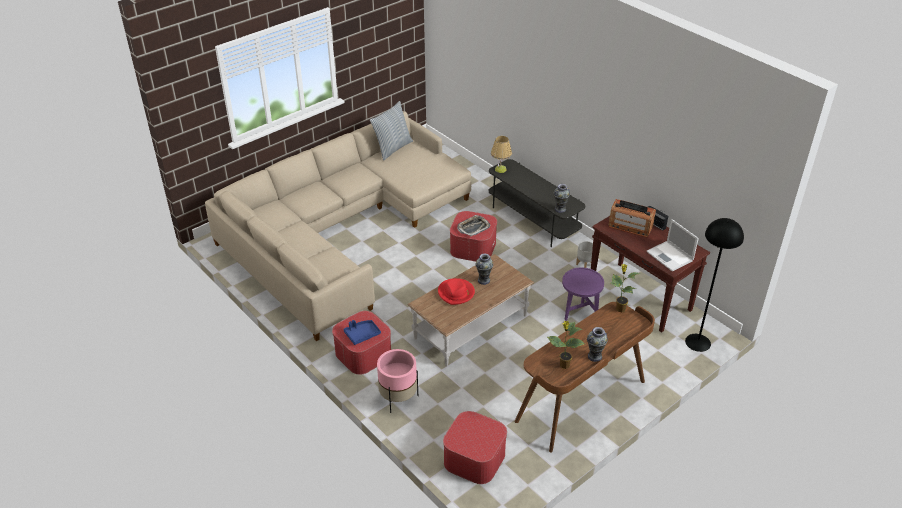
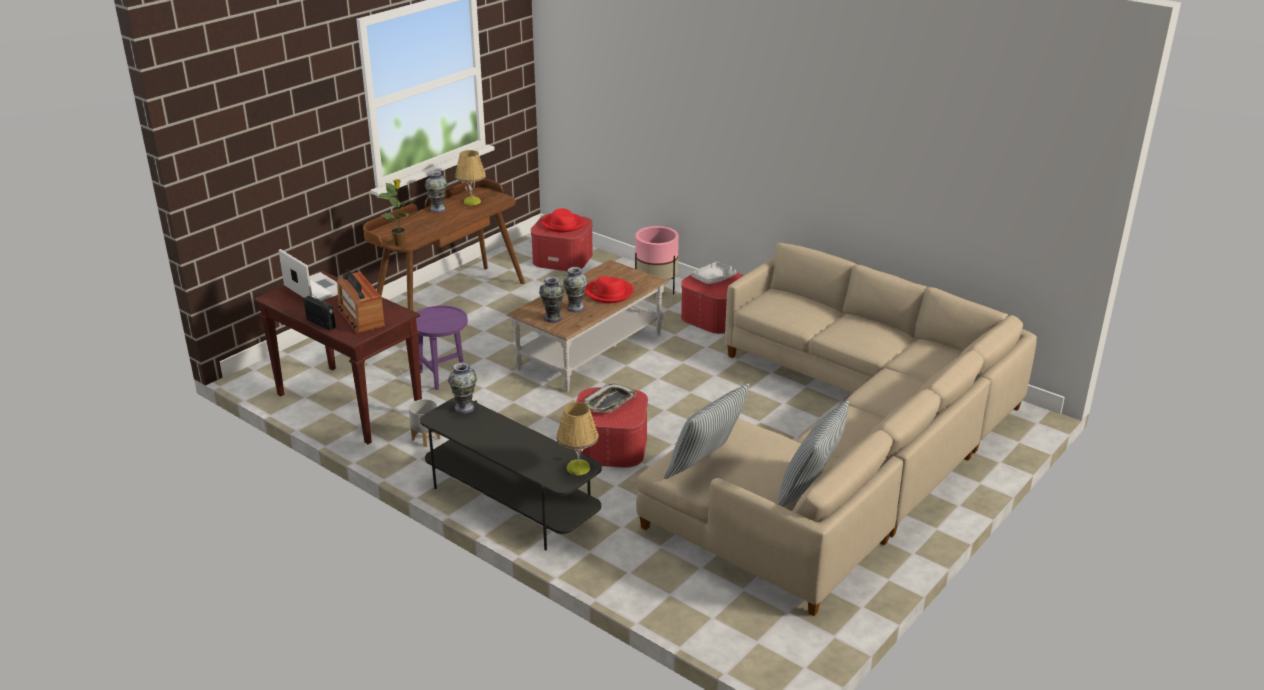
camera: 170 degrees right, 10 degrees down
blue tray [344,320,381,345] -> grey tray [691,261,737,284]
potted plant [547,321,585,369] -> table lamp [455,150,486,205]
radio [608,199,656,238] -> radio turned 135 degrees counterclockwise [337,269,385,333]
black floor lamp [685,218,744,352] -> none
none -> vase [539,277,565,323]
none -> red hat [542,208,585,233]
none -> pillow [664,383,750,479]

